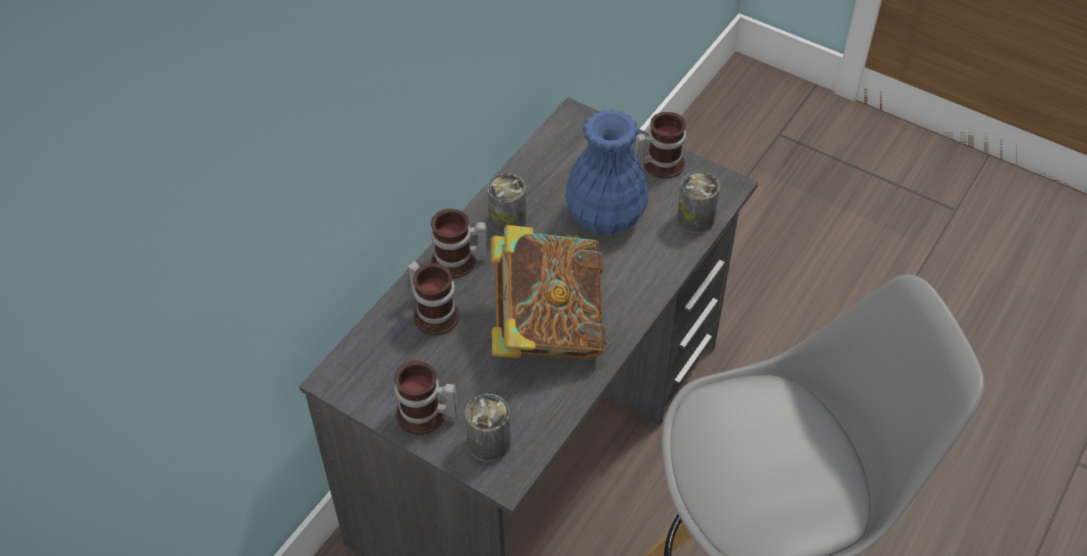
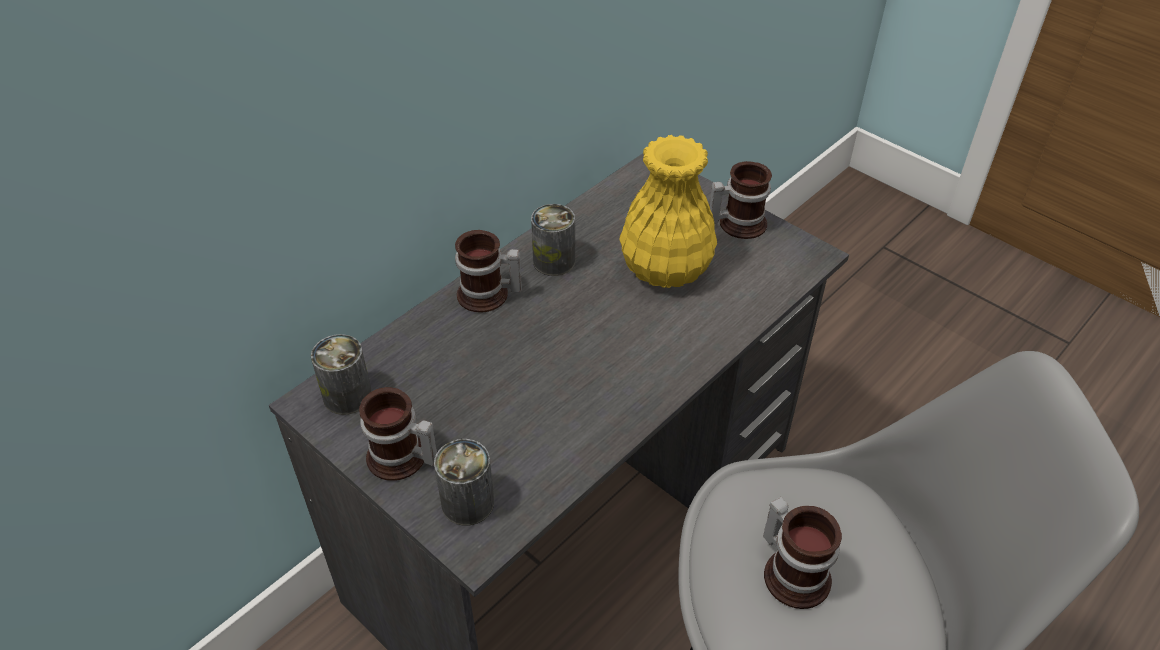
camera: 10 degrees right, 5 degrees down
mug [407,261,460,335] -> mug moved to [763,497,842,609]
book [491,225,606,358] -> none
blue vase [565,109,649,235] -> yellow vase [619,135,717,288]
can [677,172,720,233] -> can moved to [311,334,372,415]

